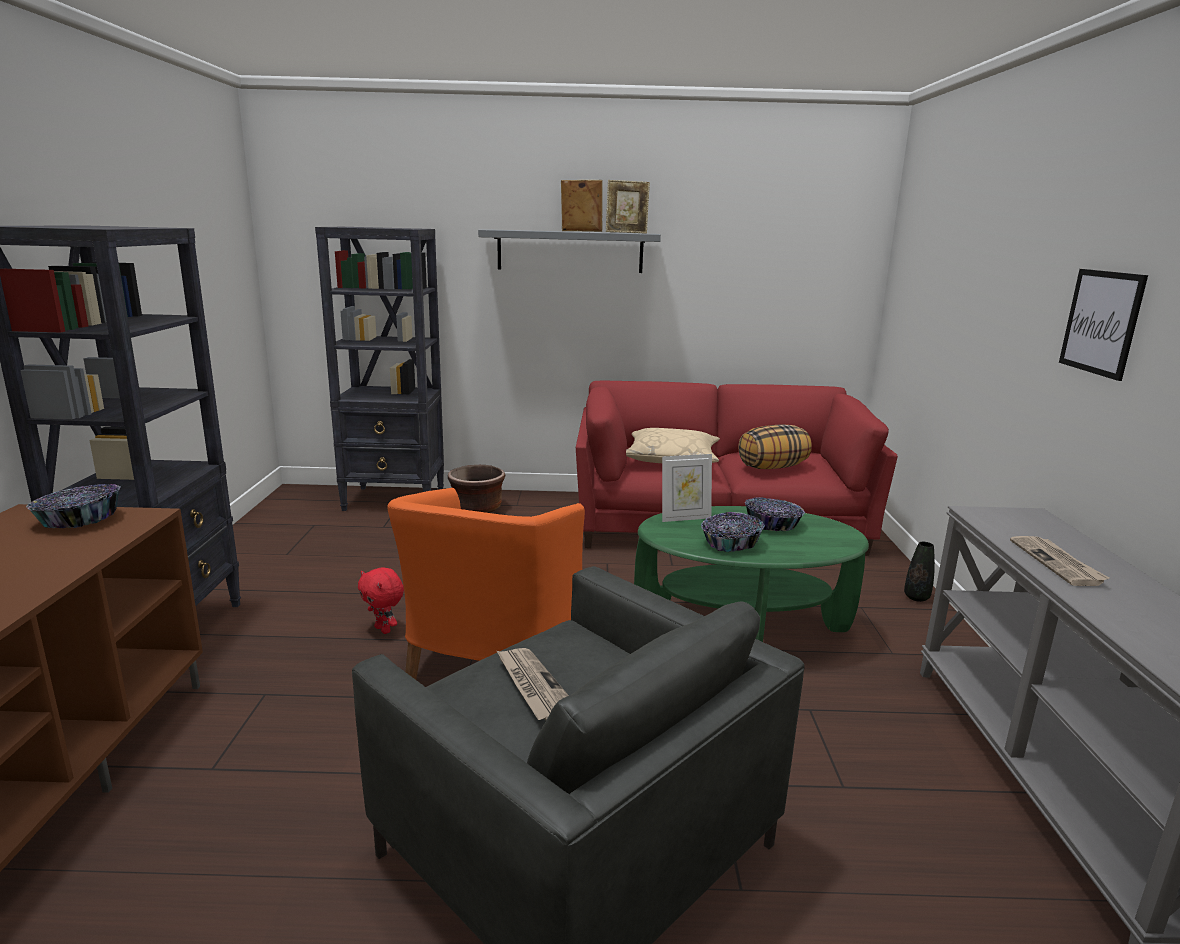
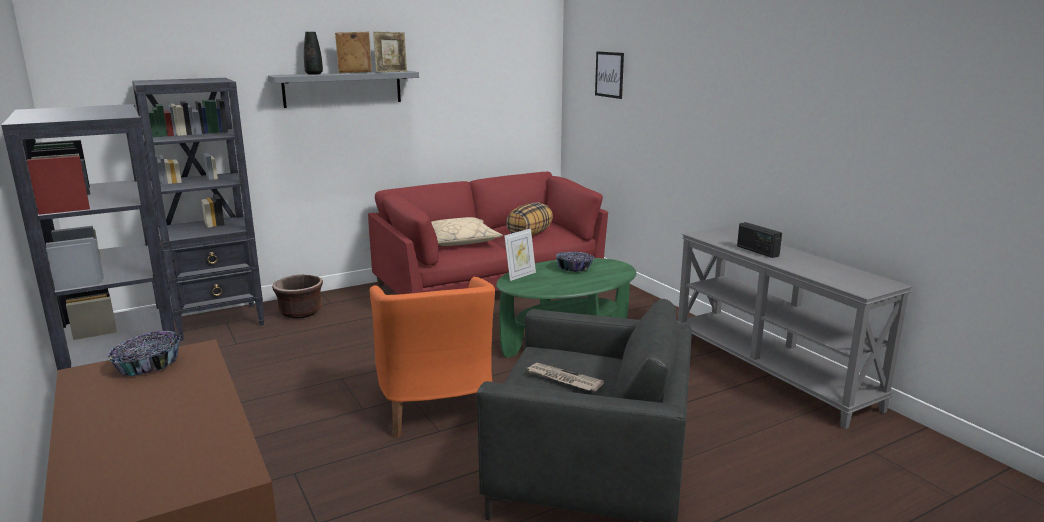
camera: 30 degrees left, 0 degrees up
red plush toy [358,567,404,634] -> none
bowl [701,512,765,552] -> none
black vase [904,542,935,602] -> black vase moved to [304,32,323,75]
newspaper [1010,536,1109,586] -> radio [737,222,782,258]
picture [1059,269,1148,381] -> picture moved to [595,51,624,99]

